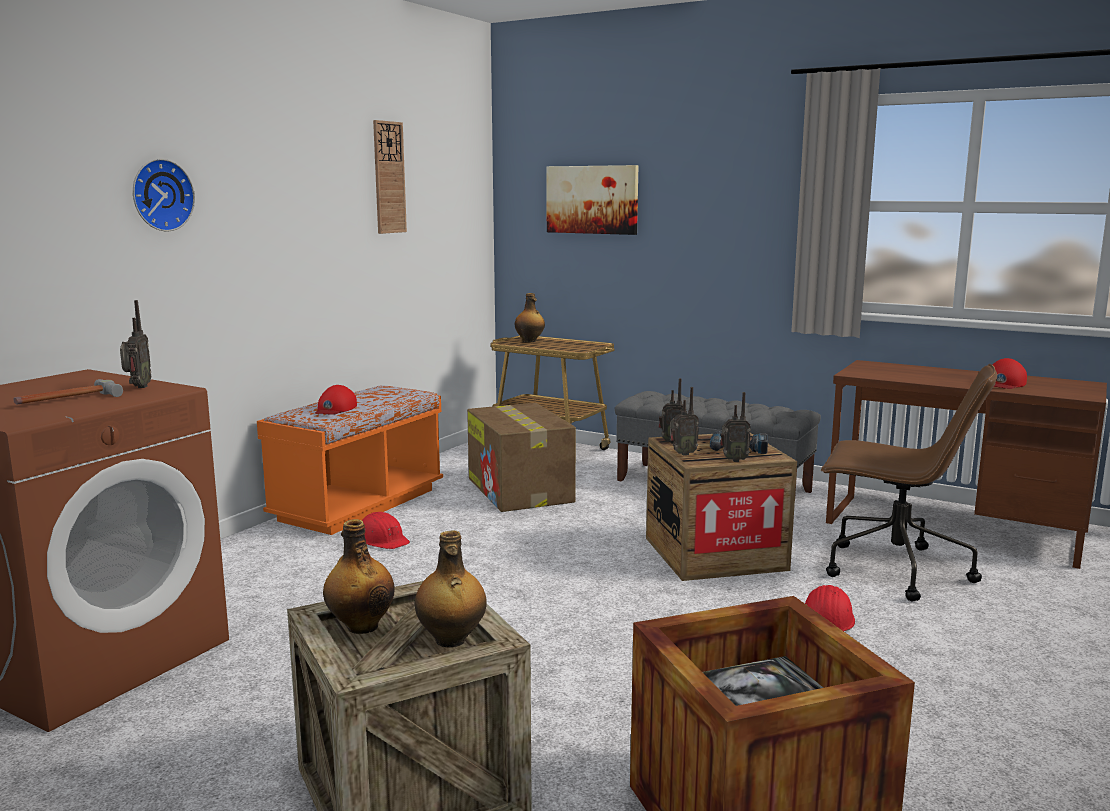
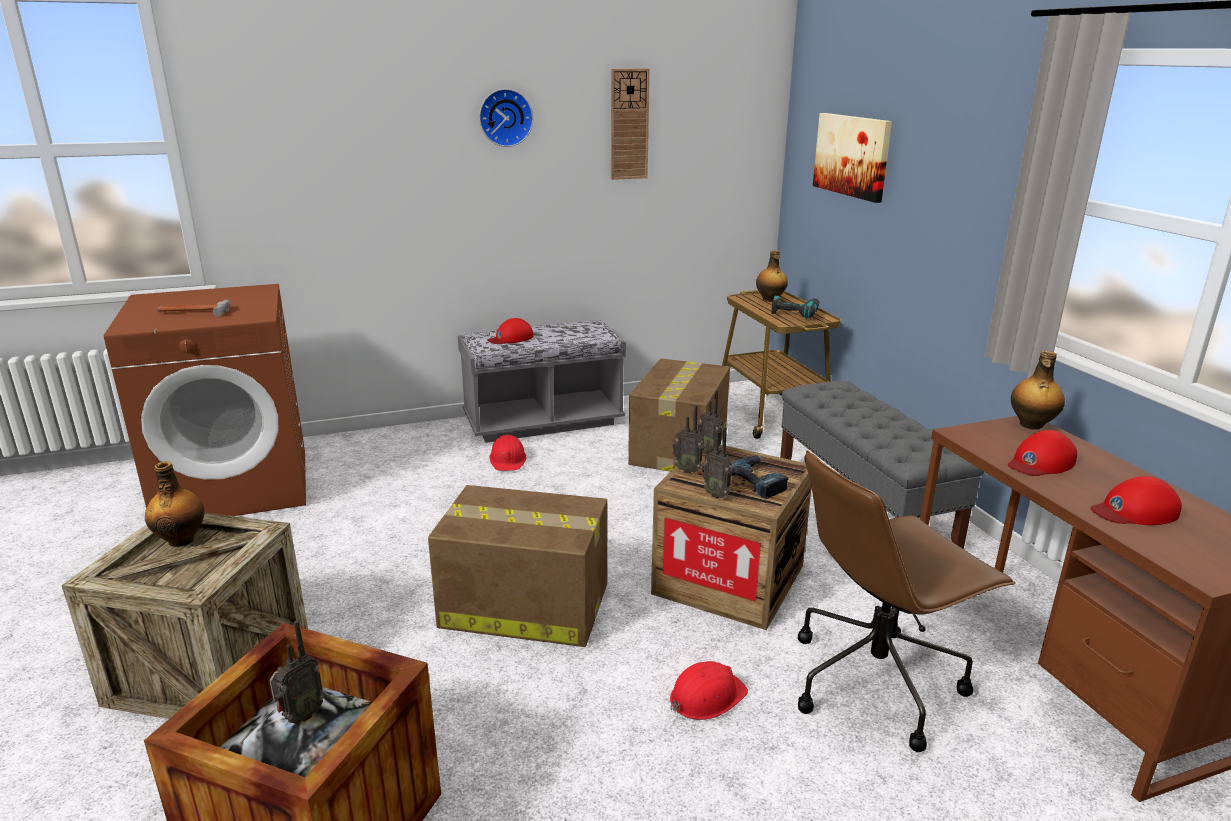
camera: 40 degrees right, 10 degrees up
radio [120,300,151,388] -> radio moved to [269,620,324,724]
wall clock [133,159,195,232] -> wall clock moved to [479,89,533,147]
orange bench [257,386,443,535] -> grey bench [458,320,626,443]
bottle [415,530,487,648] -> bottle moved to [1011,351,1065,430]
brown office chair [821,364,997,601] -> brown office chair turned 90 degrees clockwise [798,450,1016,752]
none -> cardboard box [428,485,607,647]
none -> power drill [772,296,819,318]
none -> red cap [1008,430,1077,476]

